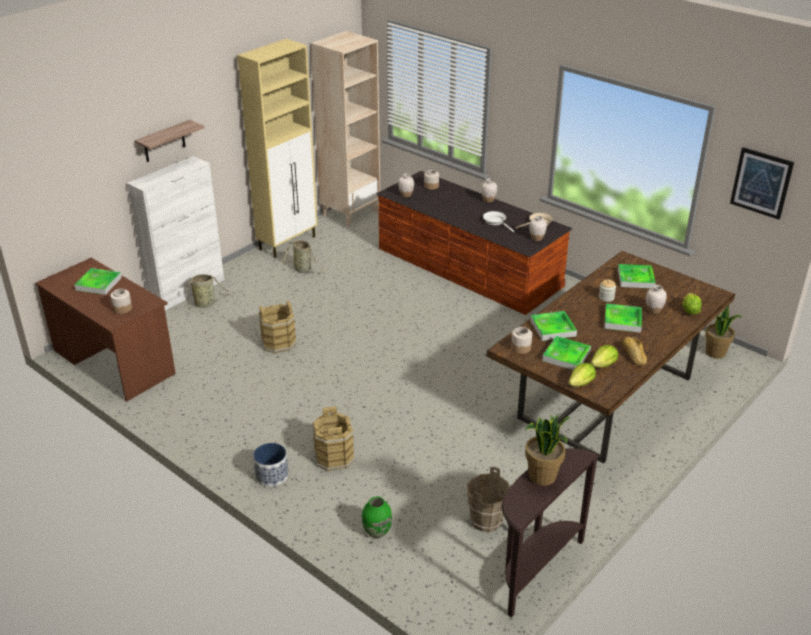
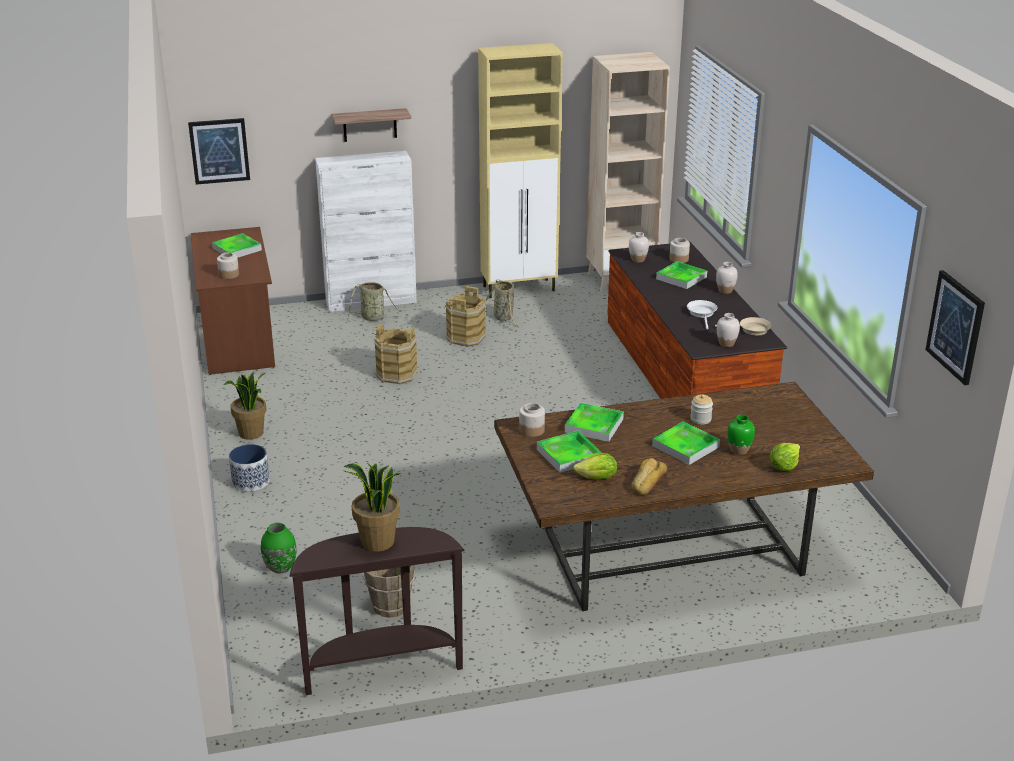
camera: 35 degrees right, 5 degrees down
brown bucket [312,406,355,471] -> brown bucket moved to [445,286,487,347]
lettuce [568,363,596,387] -> none
tray [618,264,656,288] -> tray moved to [656,261,707,289]
white vase [646,285,667,314] -> green vase [727,415,755,455]
potted plant [705,305,743,359] -> potted plant moved to [224,371,266,440]
none -> picture [188,118,250,185]

